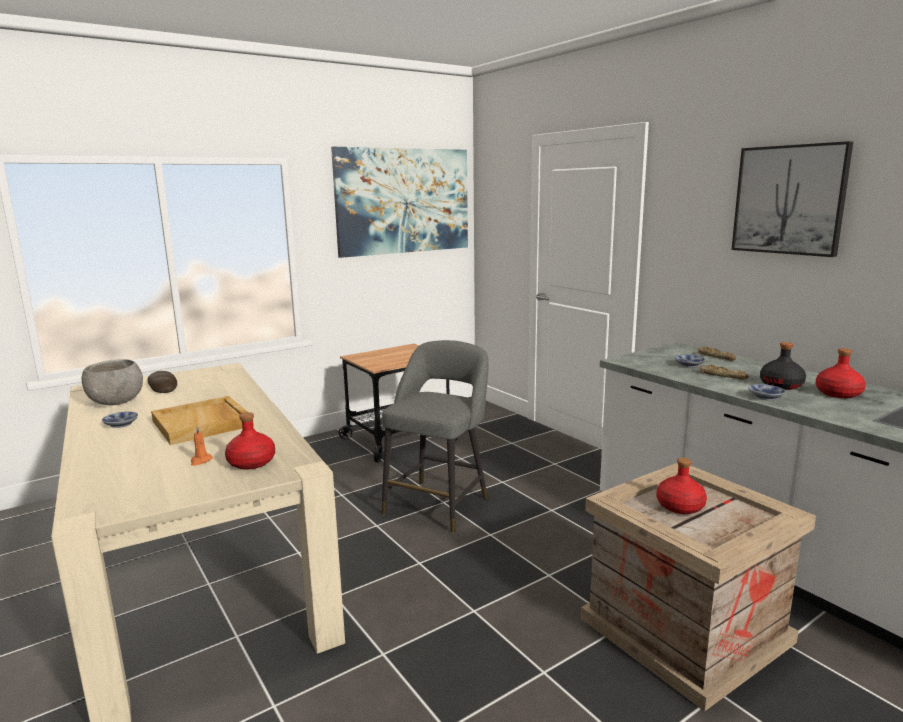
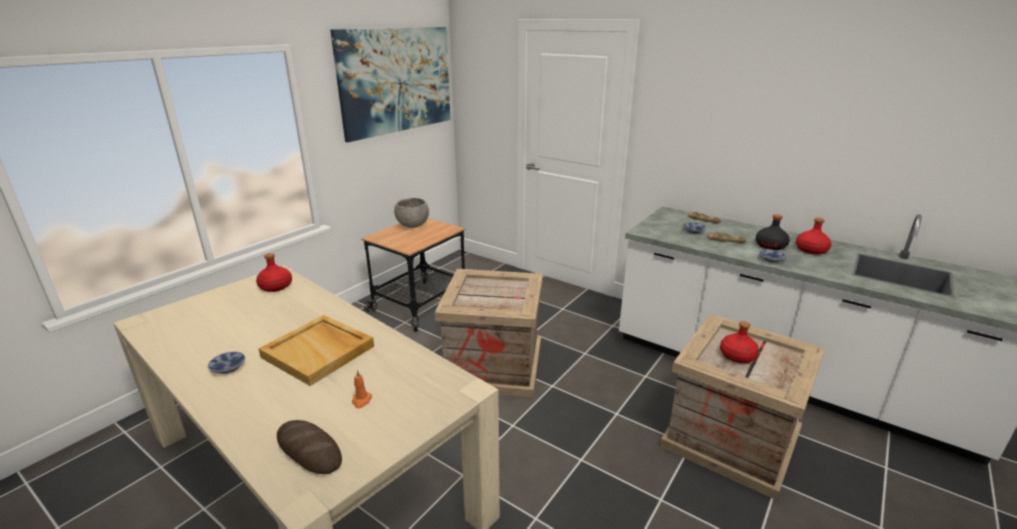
camera: 20 degrees left, 10 degrees up
grey bowl [81,359,143,406] -> grey bowl moved to [394,198,429,228]
bread [147,371,177,393] -> bread moved to [277,420,342,474]
red bottle [225,412,275,470] -> red bottle moved to [256,253,292,292]
grey stool [381,340,489,533] -> crate [435,269,543,397]
picture [732,141,853,257] -> none

